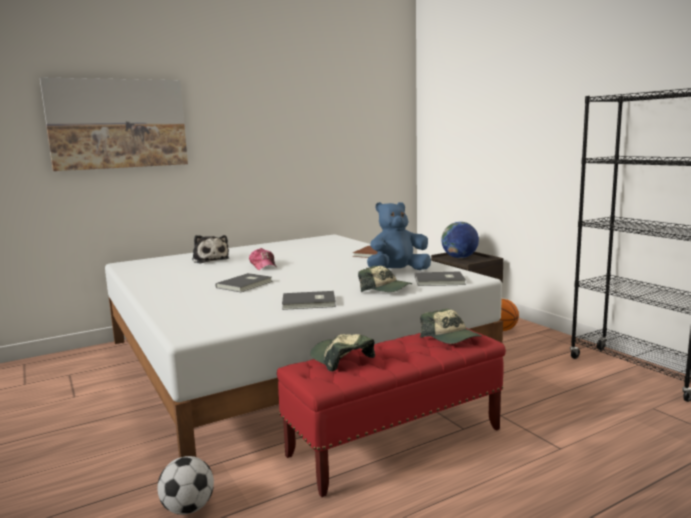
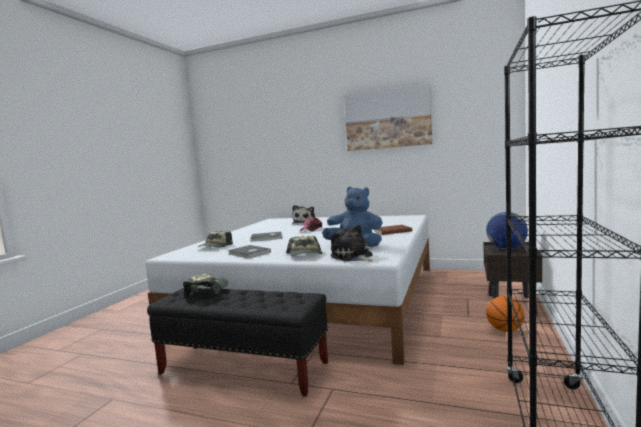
camera: 50 degrees right, 5 degrees down
picture [40,77,188,171] -> picture moved to [344,84,432,151]
football [157,456,214,515] -> none
red bench [277,328,506,497] -> black bench [147,288,328,397]
grey book [415,271,466,286] -> plush toy [331,225,374,262]
cap [420,308,482,344] -> cap moved to [198,231,233,248]

